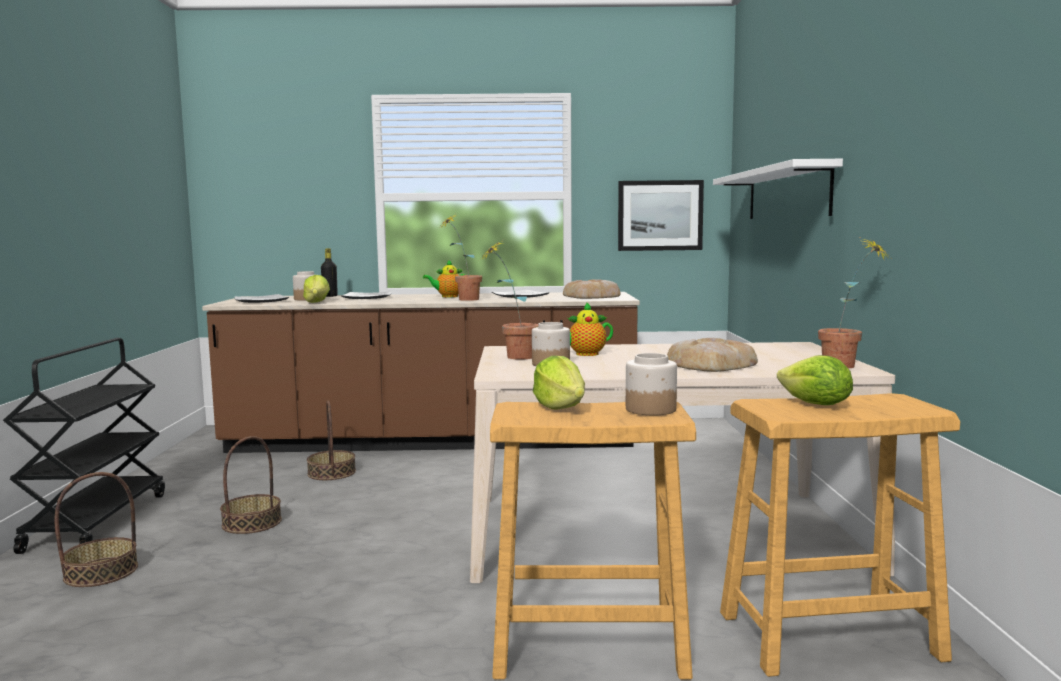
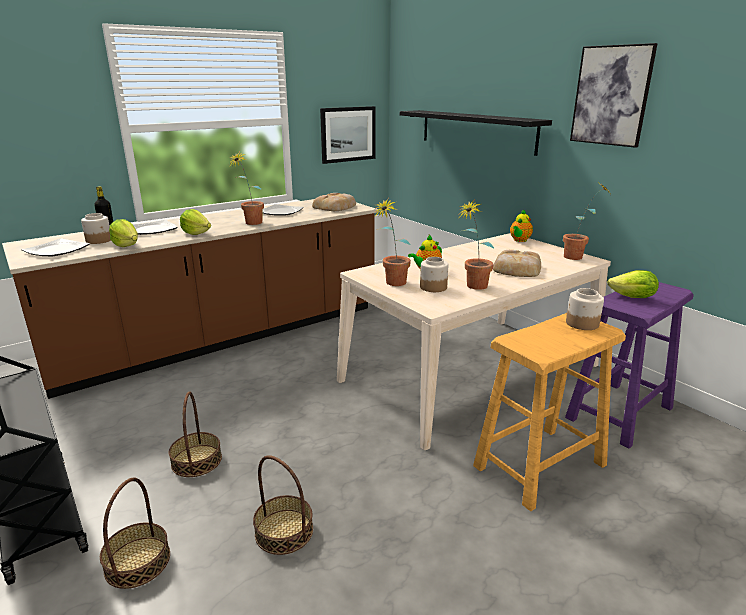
camera: 35 degrees left, 15 degrees up
basket [307,401,356,480] -> basket moved to [253,455,313,555]
teapot [423,259,465,297] -> teapot moved to [510,209,533,242]
lettuce [533,356,585,409] -> lettuce moved to [180,209,211,235]
white shelf [713,159,843,219] -> black shelf [400,110,552,156]
beige stool [720,393,960,677] -> purple stool [565,282,694,448]
none -> potted plant [460,199,494,290]
none -> picture [570,43,658,148]

